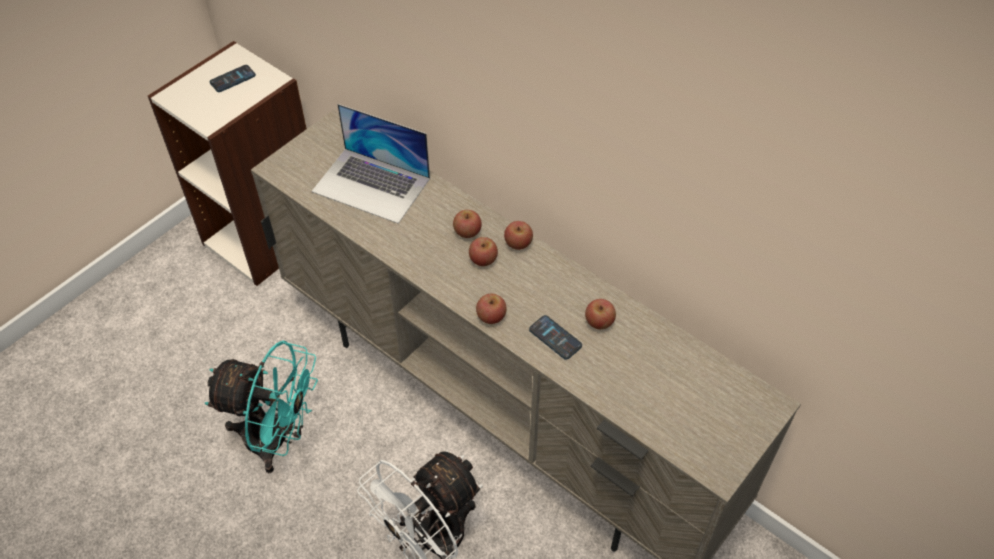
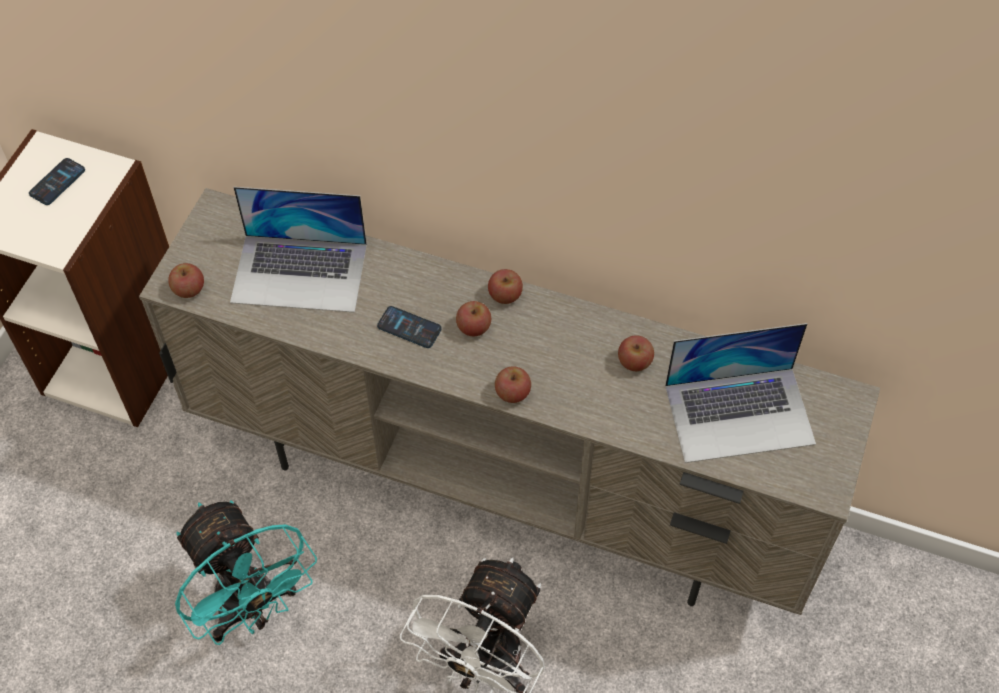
camera: 20 degrees left, 5 degrees up
turquoise fan [205,341,318,473] -> turquoise fan turned 60 degrees clockwise [175,500,317,645]
apple [453,210,482,238] -> apple moved to [168,263,204,298]
phone [529,315,582,360] -> phone moved to [377,306,442,348]
none -> laptop [665,323,816,463]

